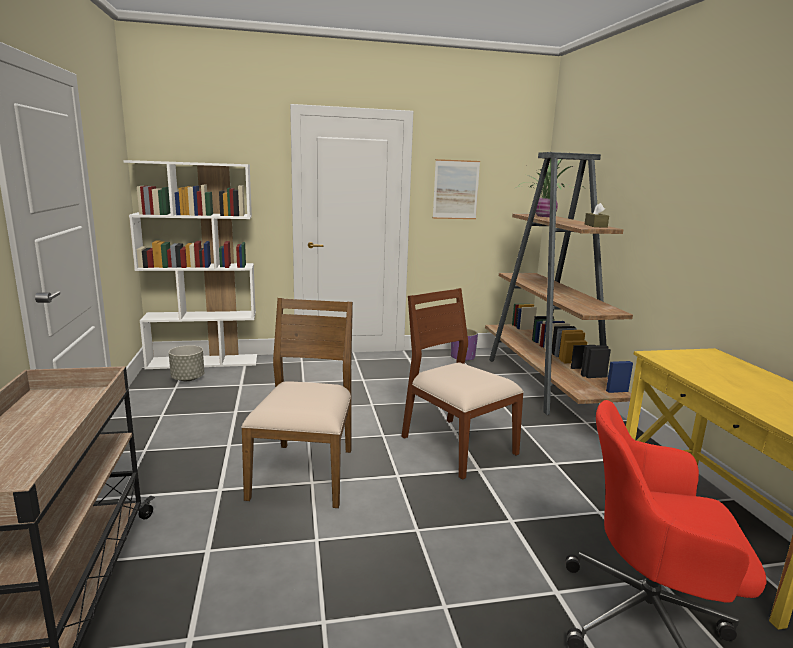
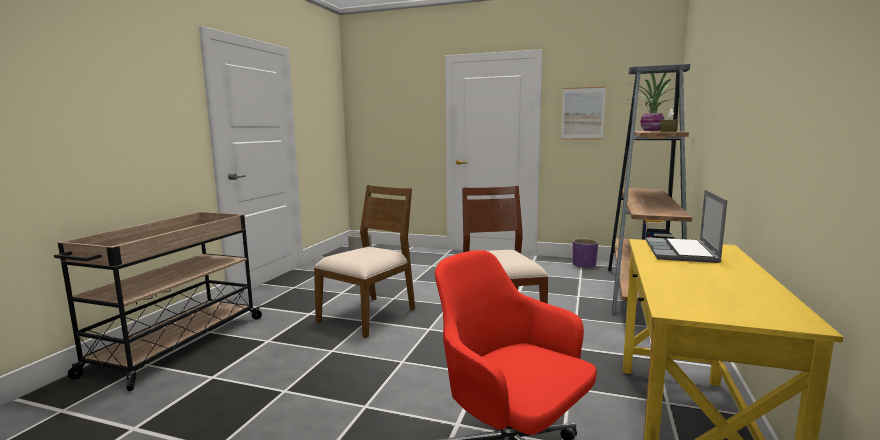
camera: 30 degrees right, 5 degrees down
white bookcase [123,160,257,369] -> none
none -> laptop [646,190,727,263]

